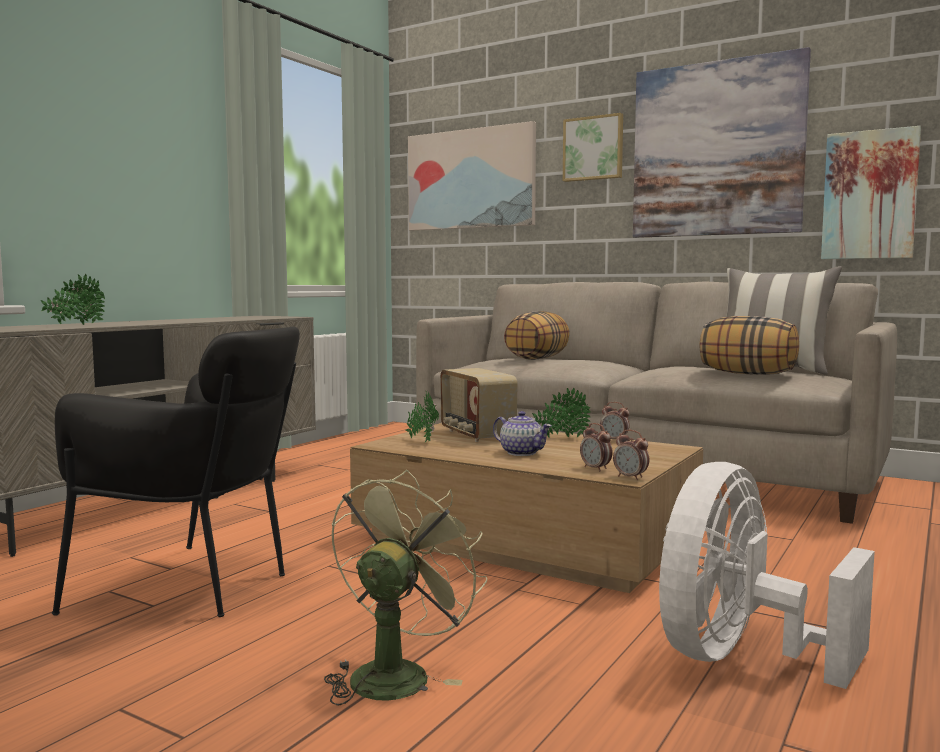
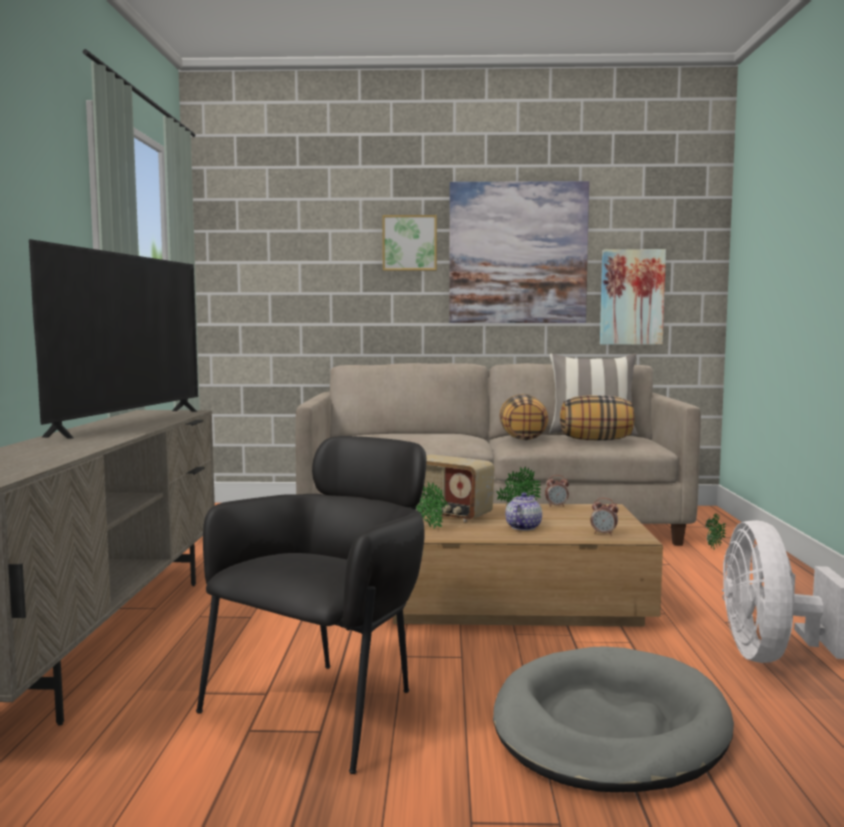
camera: 30 degrees left, 0 degrees up
potted plant [41,274,105,325] -> potted plant moved to [705,512,726,549]
black armchair [52,326,300,617] -> black armchair turned 45 degrees counterclockwise [196,436,426,774]
green fan [324,470,488,705] -> grey dog bed [493,646,734,792]
picture [408,121,536,231] -> none
teapot [493,411,552,456] -> teapot turned 75 degrees counterclockwise [505,492,542,531]
pillow [504,311,570,360] -> pillow moved to [499,394,548,440]
alarm clock [613,430,649,480] -> none
none -> television [29,239,198,439]

